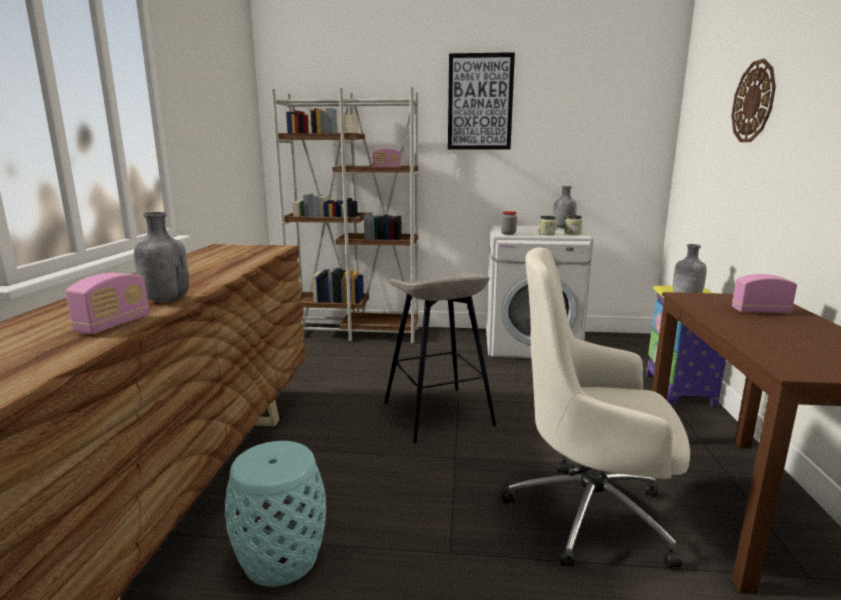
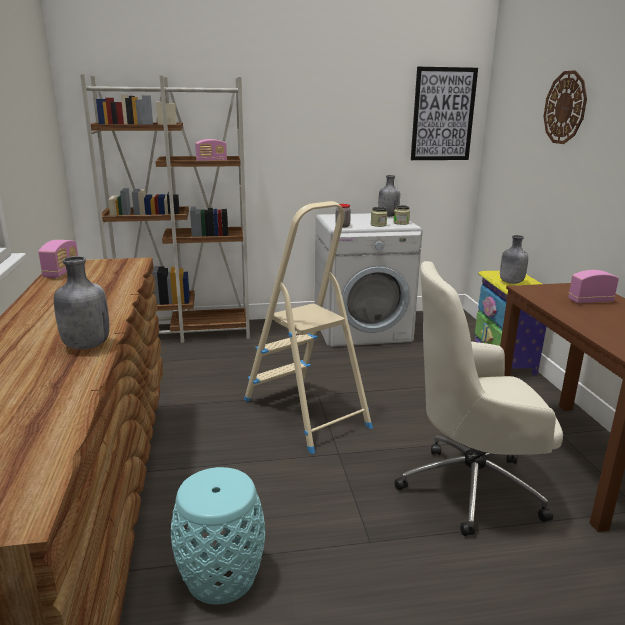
camera: 15 degrees left, 5 degrees up
radio [65,273,149,334] -> radio moved to [38,240,78,278]
grey stool [385,272,496,443] -> beige step ladder [244,201,373,454]
picture [448,52,515,149] -> picture moved to [411,67,478,160]

